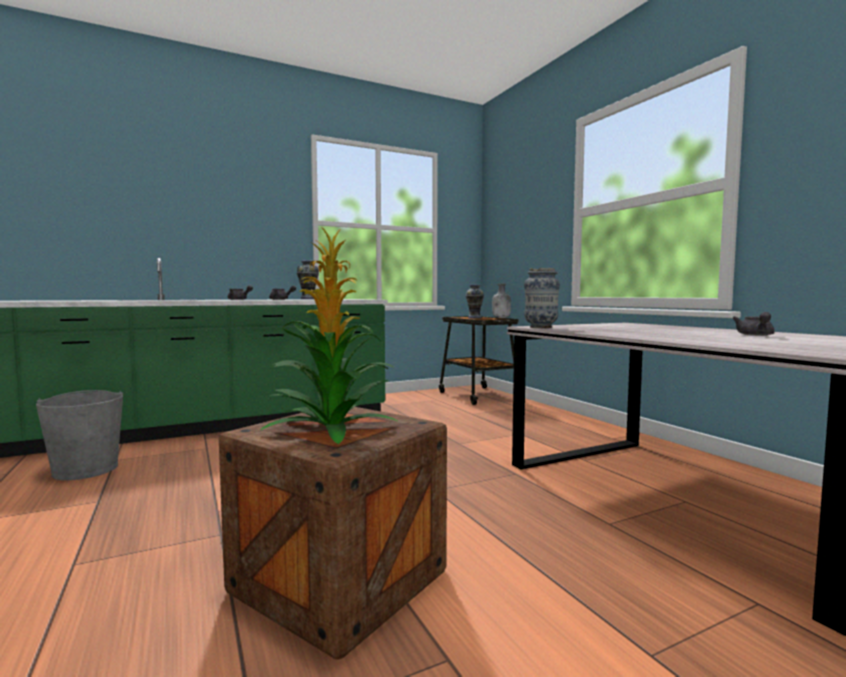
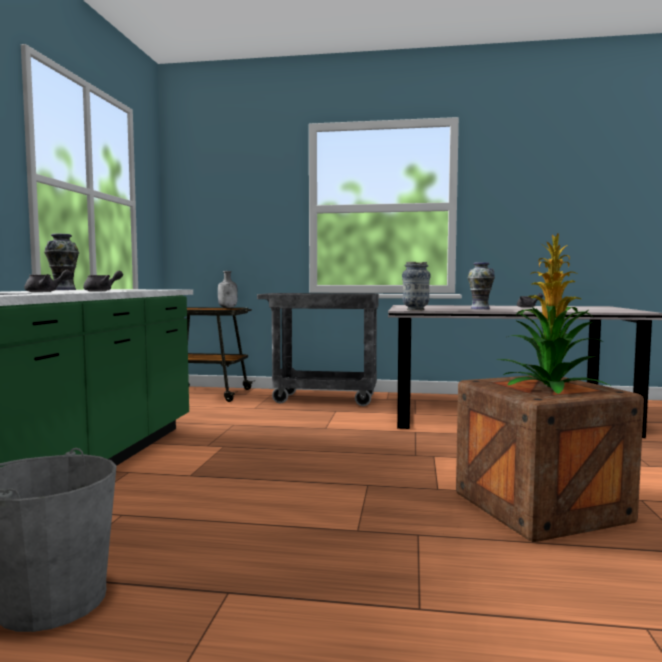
camera: 55 degrees left, 0 degrees up
vase [466,285,484,319] -> vase moved to [468,262,495,310]
none -> grey cart [257,293,379,406]

